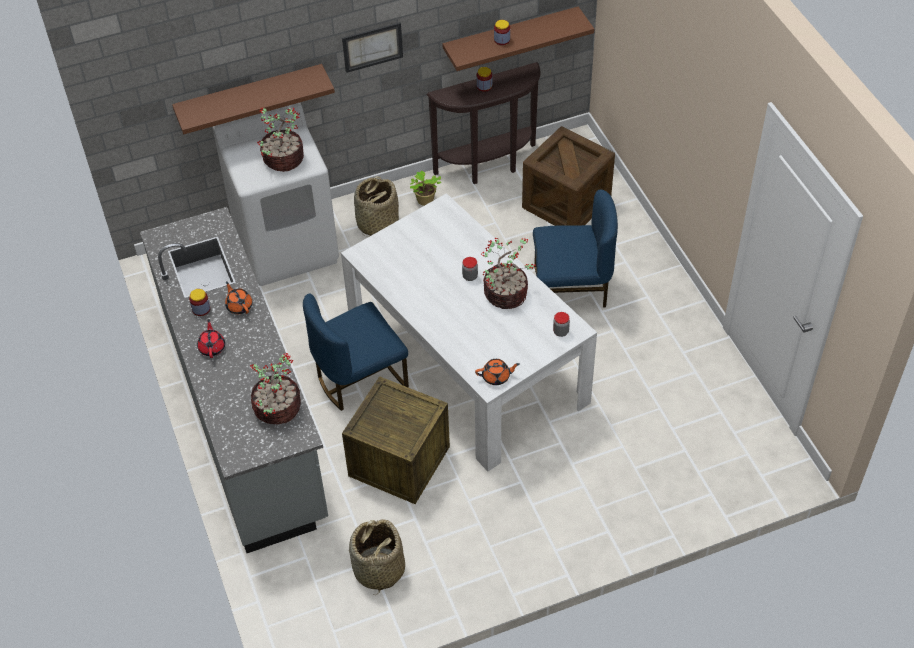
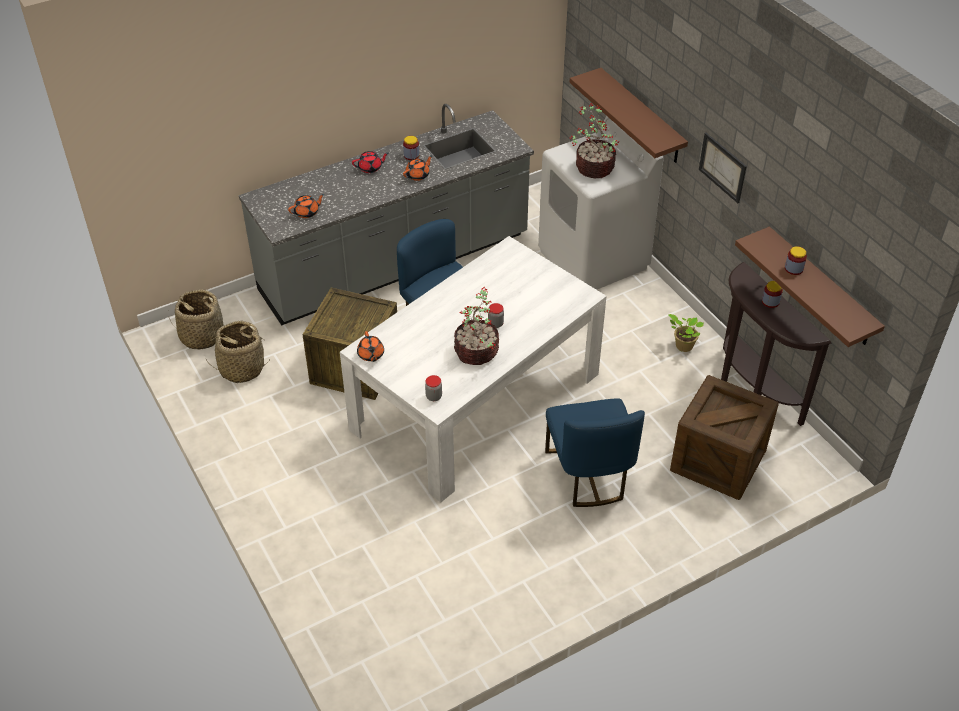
camera: 80 degrees right, 5 degrees down
potted plant [250,353,301,424] -> orange teapot [288,194,325,218]
basket [354,176,399,237] -> basket moved to [168,289,223,350]

